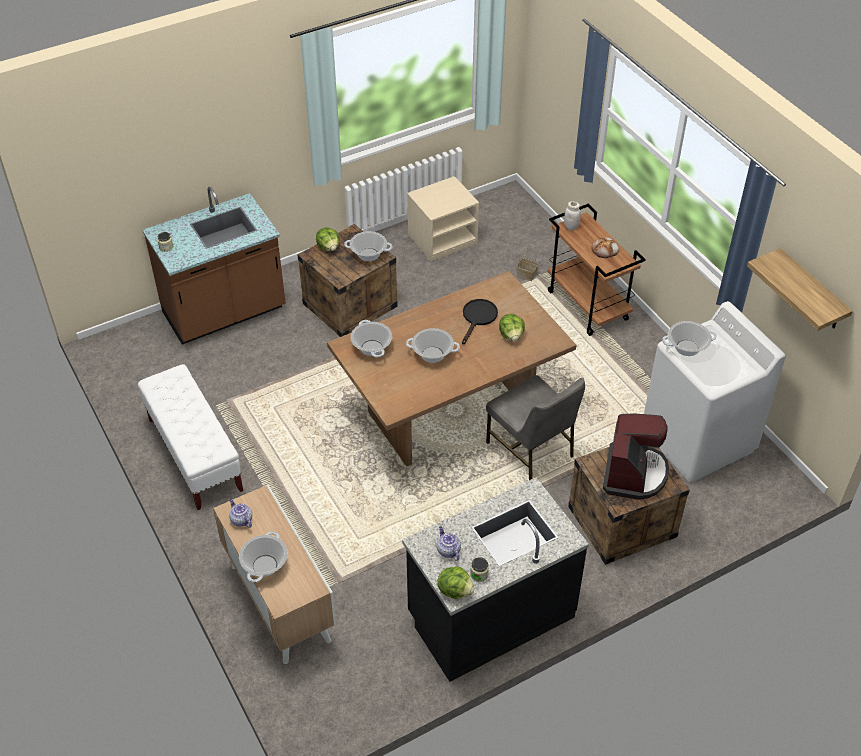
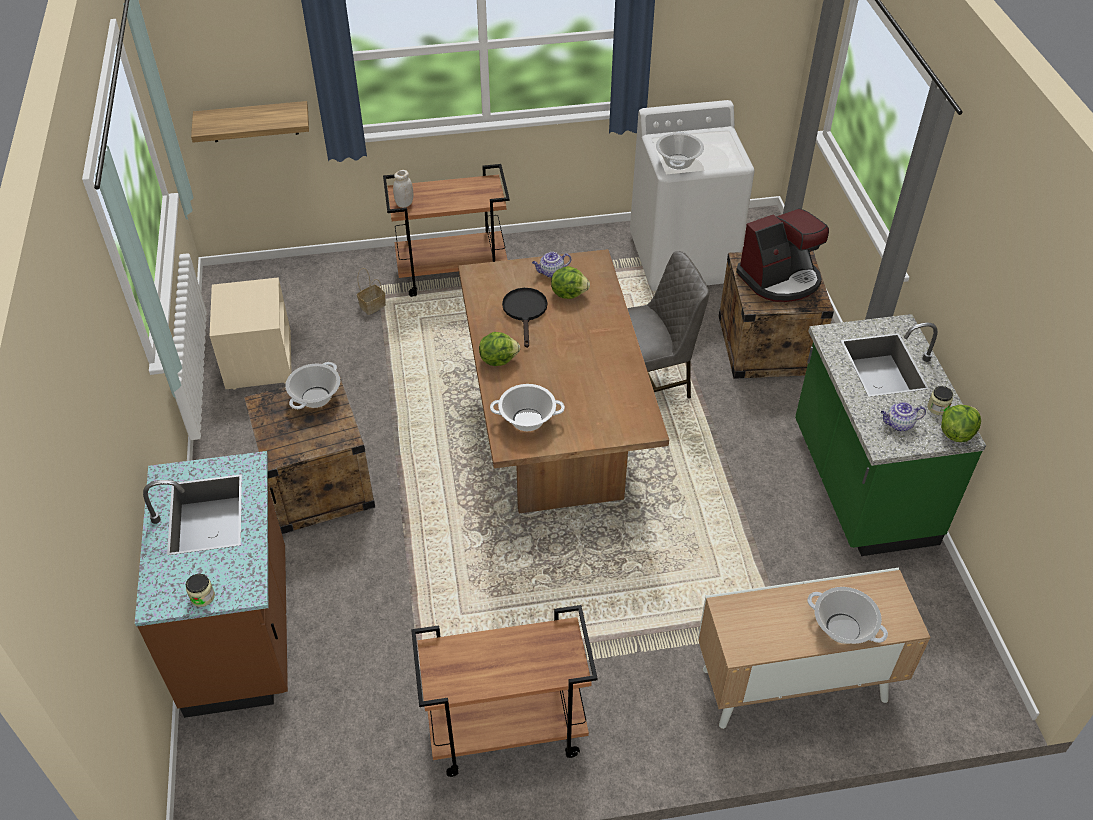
camera: 70 degrees left, 0 degrees up
white bench [138,364,243,510] -> brown cart [411,605,598,777]
teapot [229,498,252,528] -> teapot moved to [532,252,571,278]
lettuce [316,227,340,251] -> lettuce moved to [479,332,520,366]
black counter [402,477,589,682] -> green counter [795,314,986,556]
cooking pot [406,328,460,363] -> none
black frying pan [462,299,498,344] -> black frying pan turned 45 degrees clockwise [502,288,547,348]
bread [592,237,619,258] -> none
coffee machine [603,413,669,500] -> coffee machine turned 120 degrees clockwise [736,208,829,302]
shelf [747,248,853,331] -> shelf moved to [191,101,309,143]

